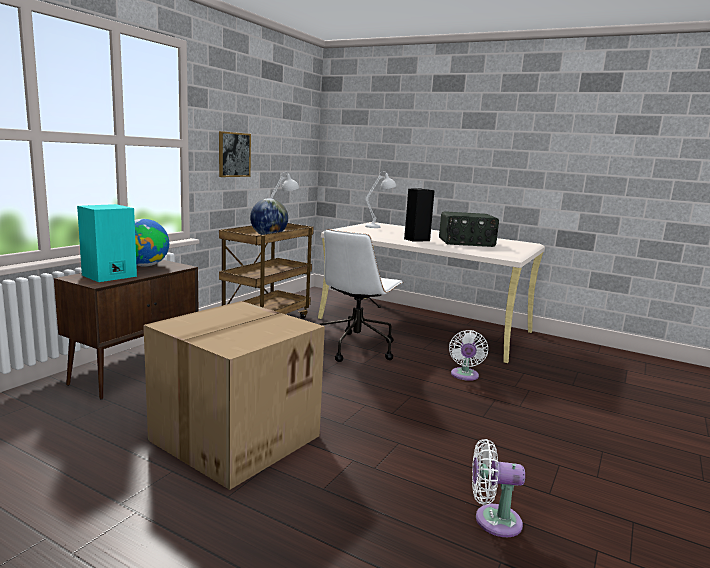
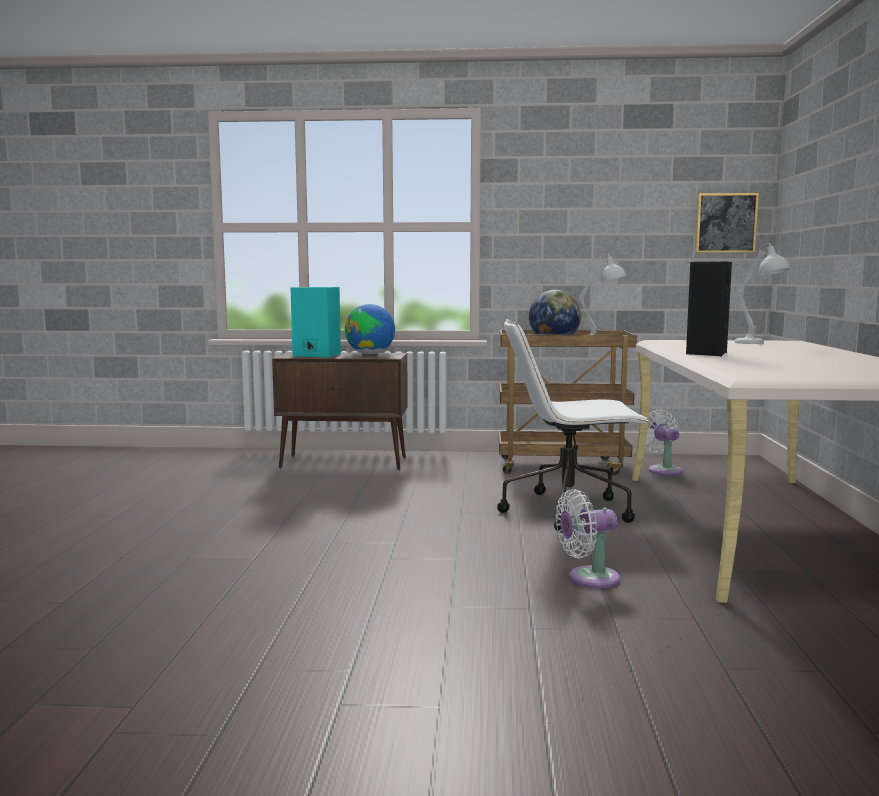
camera: 65 degrees right, 5 degrees down
cardboard box [143,301,325,490] -> none
picture [219,131,251,177] -> picture moved to [695,193,759,253]
radio [439,211,499,247] -> none
white fan [472,439,525,537] -> white fan moved to [645,410,682,475]

